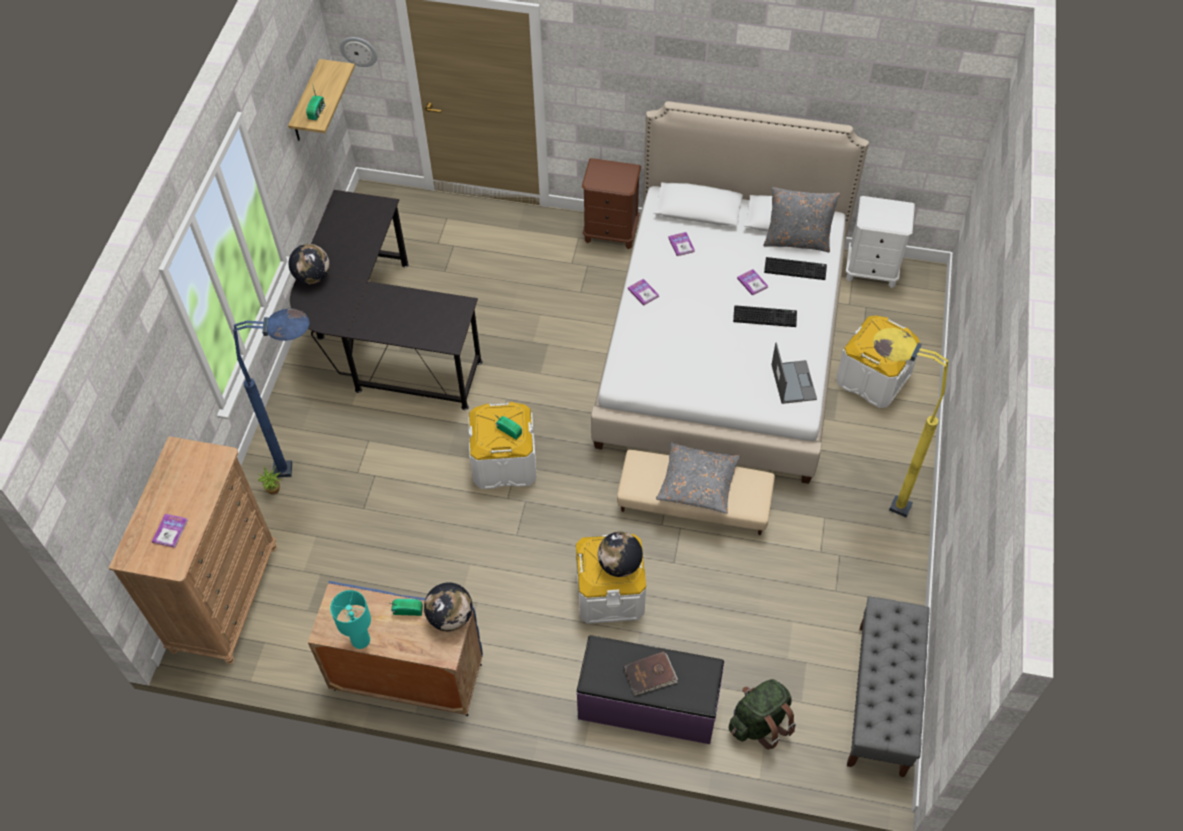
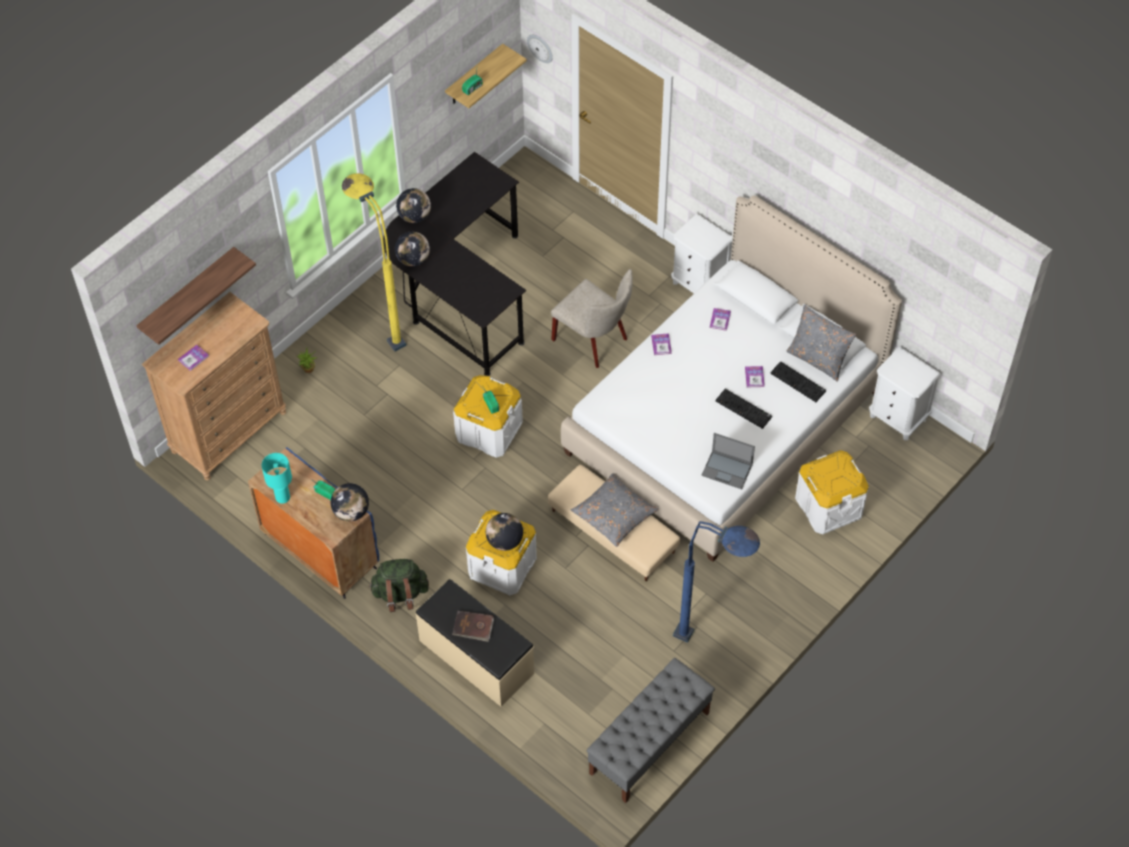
camera: 30 degrees right, 0 degrees up
blue floor lamp [233,308,310,478] -> blue floor lamp moved to [673,521,760,643]
purple bench [576,635,724,744] -> beige bench [416,579,534,707]
brown nightstand [582,158,641,249] -> white nightstand [671,214,733,293]
green backpack [729,679,796,750] -> green backpack moved to [369,559,429,612]
laptop [771,343,817,404] -> laptop turned 90 degrees clockwise [701,433,755,489]
yellow floor lamp [873,328,948,517] -> yellow floor lamp moved to [342,173,406,352]
none -> shelf [137,247,256,345]
none -> globe [395,231,430,266]
none -> beige chair [551,269,633,368]

